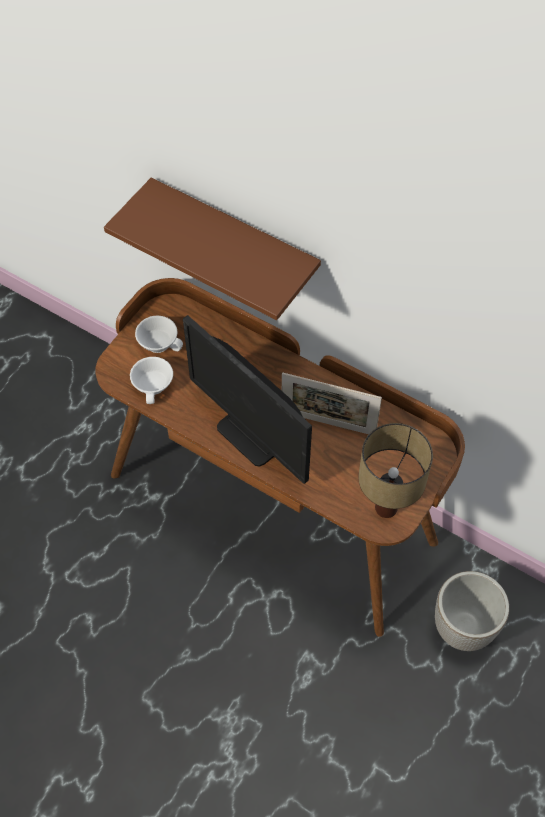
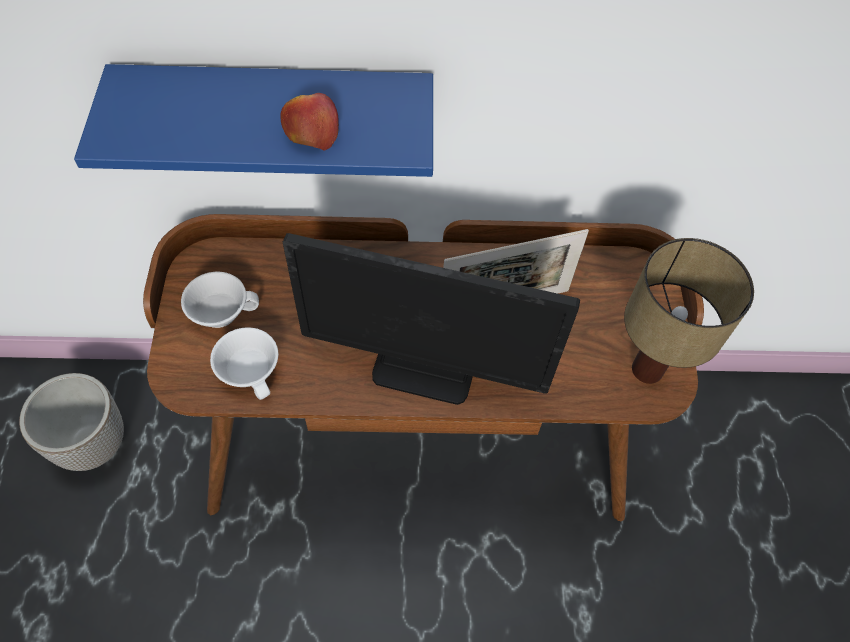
camera: 35 degrees left, 0 degrees up
brown shelf [104,178,321,320] -> blue shelf [74,64,433,177]
planter [435,571,509,651] -> planter moved to [19,373,124,471]
none -> apple [280,93,339,150]

